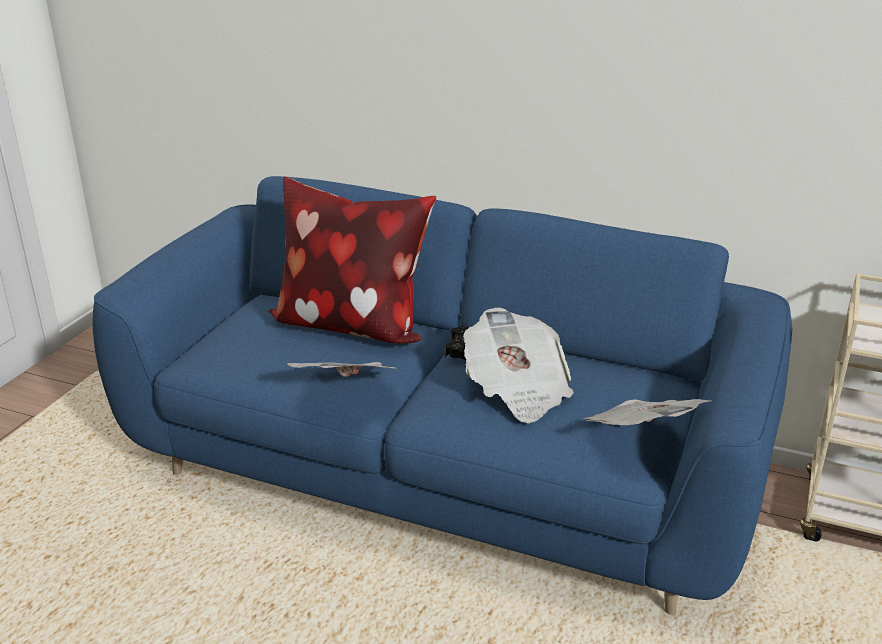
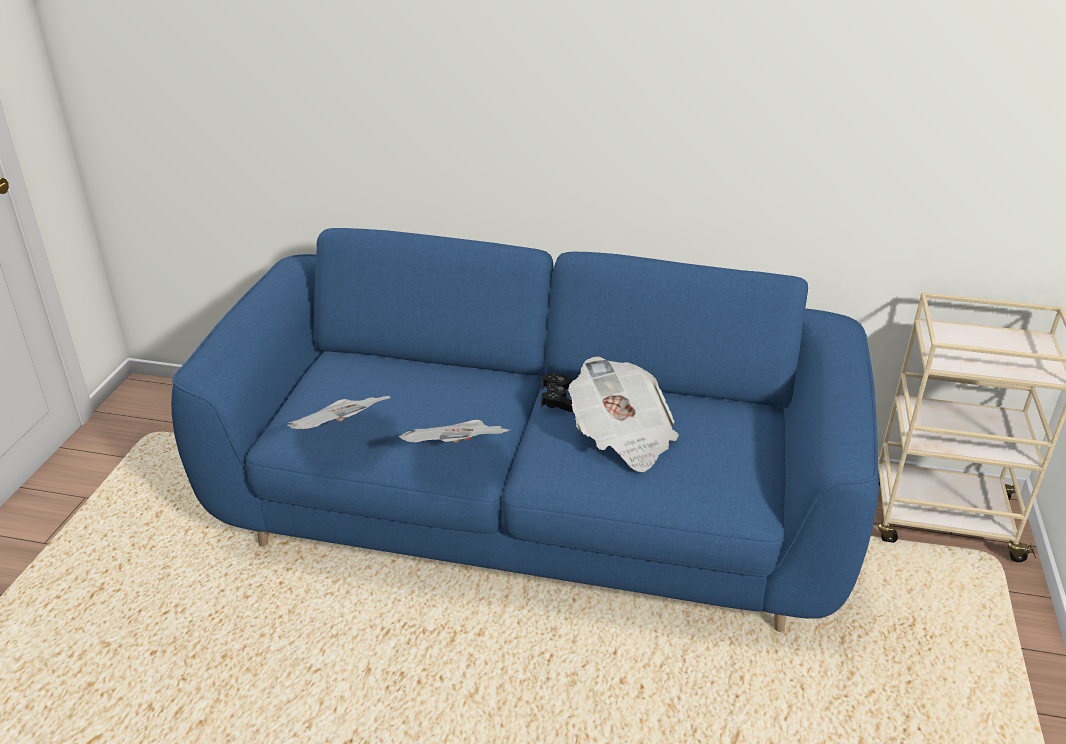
camera: 10 degrees left, 5 degrees up
pillow [269,177,436,343] -> none
newspaper [582,399,711,425] -> newspaper moved to [287,396,391,429]

